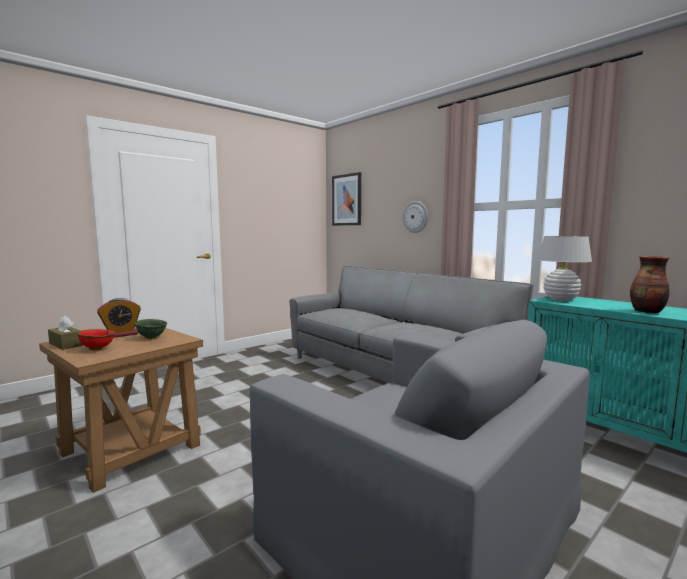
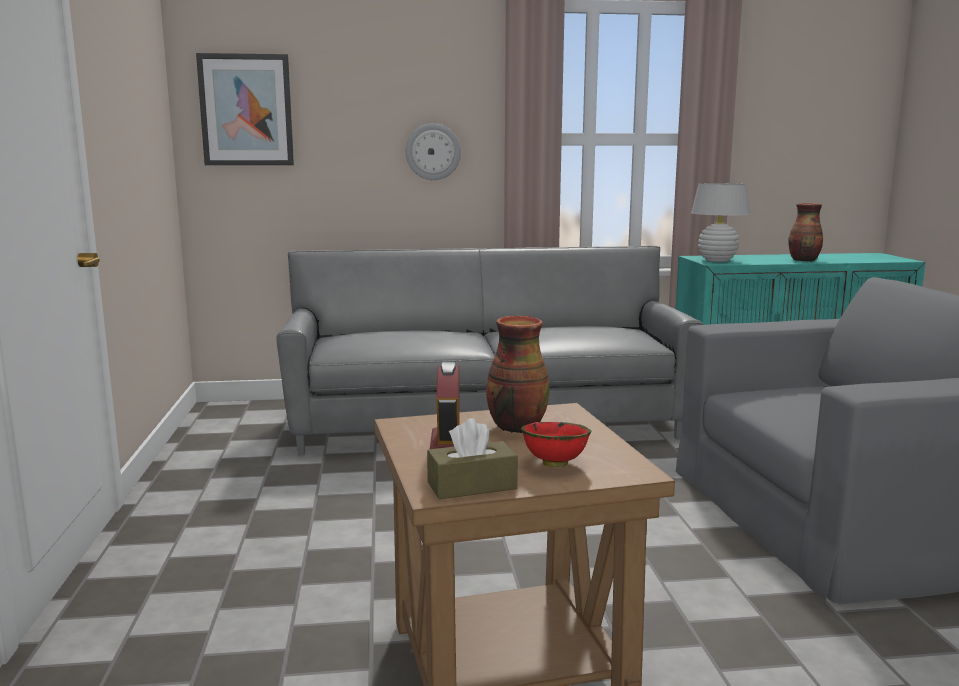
camera: 55 degrees left, 5 degrees up
green bowl [135,319,167,339] -> vase [486,316,549,433]

